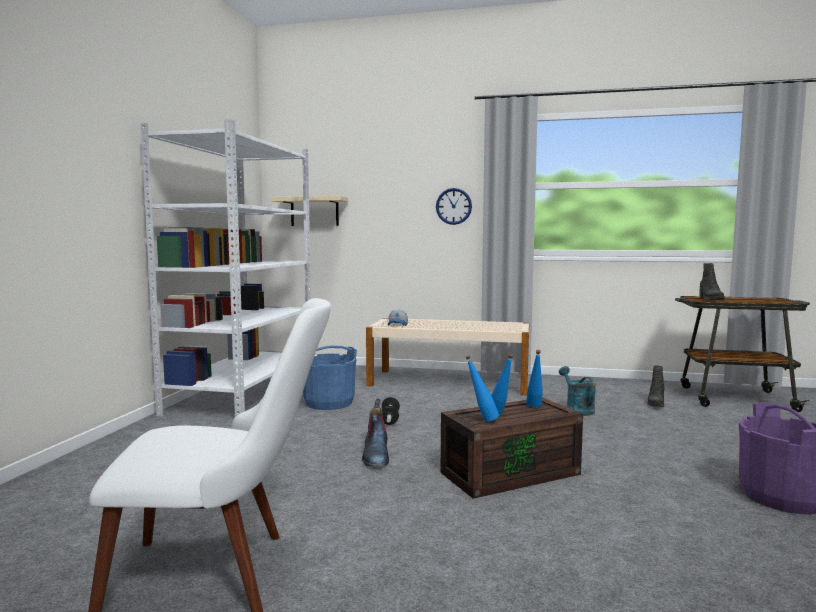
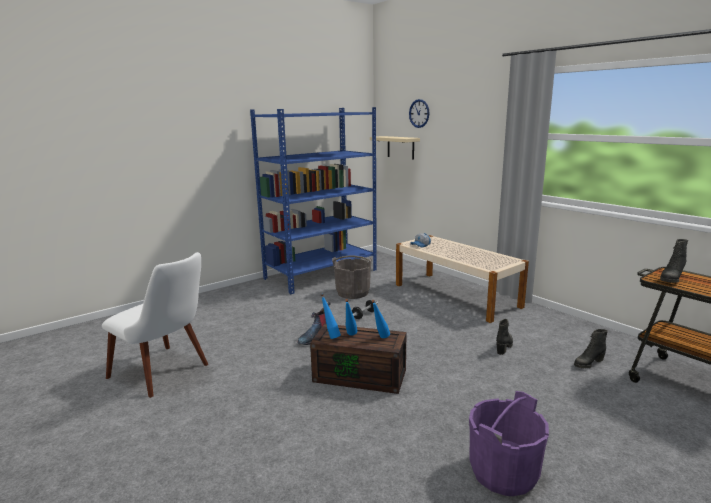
camera: 40 degrees right, 10 degrees up
white bookcase [141,119,311,417] -> blue bookcase [250,107,377,294]
blue bucket [303,345,357,410] -> grey bucket [332,255,372,299]
wall clock [436,188,472,225] -> wall clock moved to [409,99,429,128]
turquoise watering can [559,366,596,416] -> black boot [496,319,513,355]

